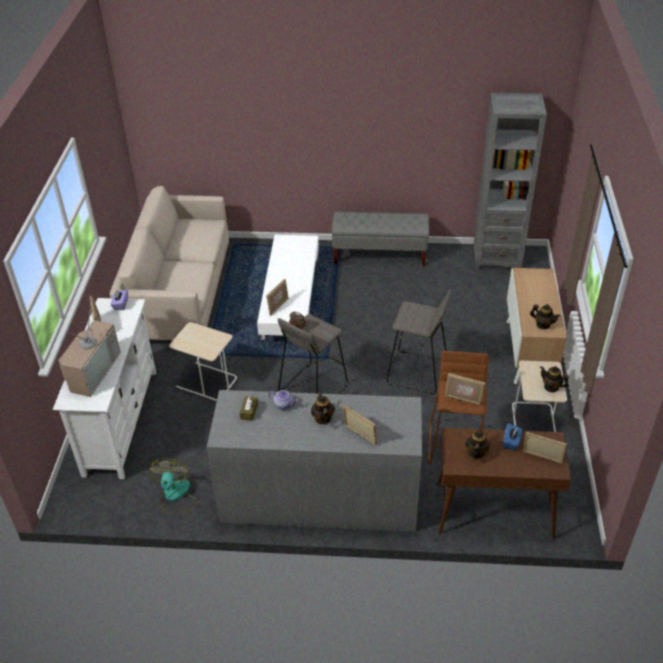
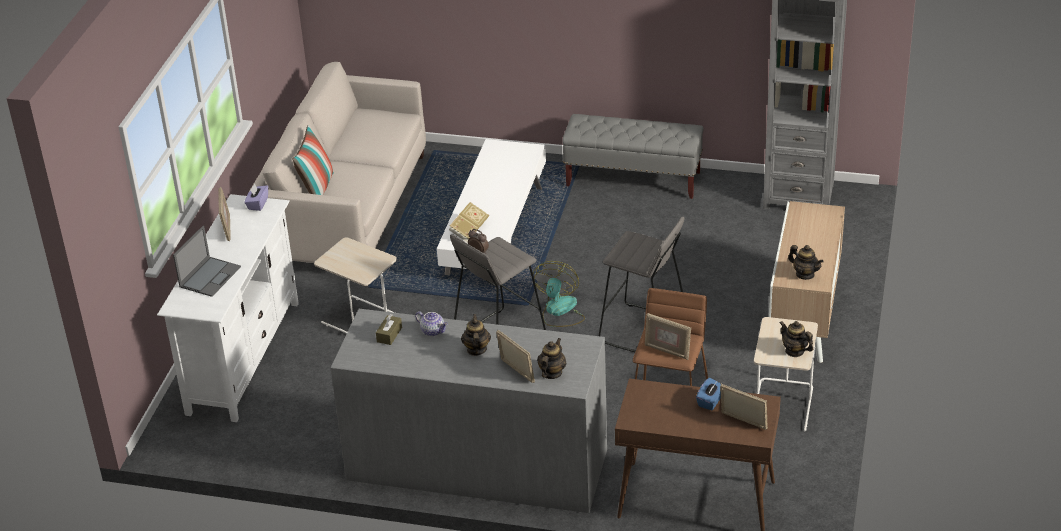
camera: 10 degrees right, 5 degrees down
television [58,306,121,397] -> laptop [173,226,241,297]
fan [149,459,198,513] -> fan moved to [533,261,585,327]
picture frame [266,279,289,316] -> book [449,202,490,243]
teapot [465,425,490,460] -> teapot moved to [537,338,566,379]
none -> pillow [292,125,334,195]

